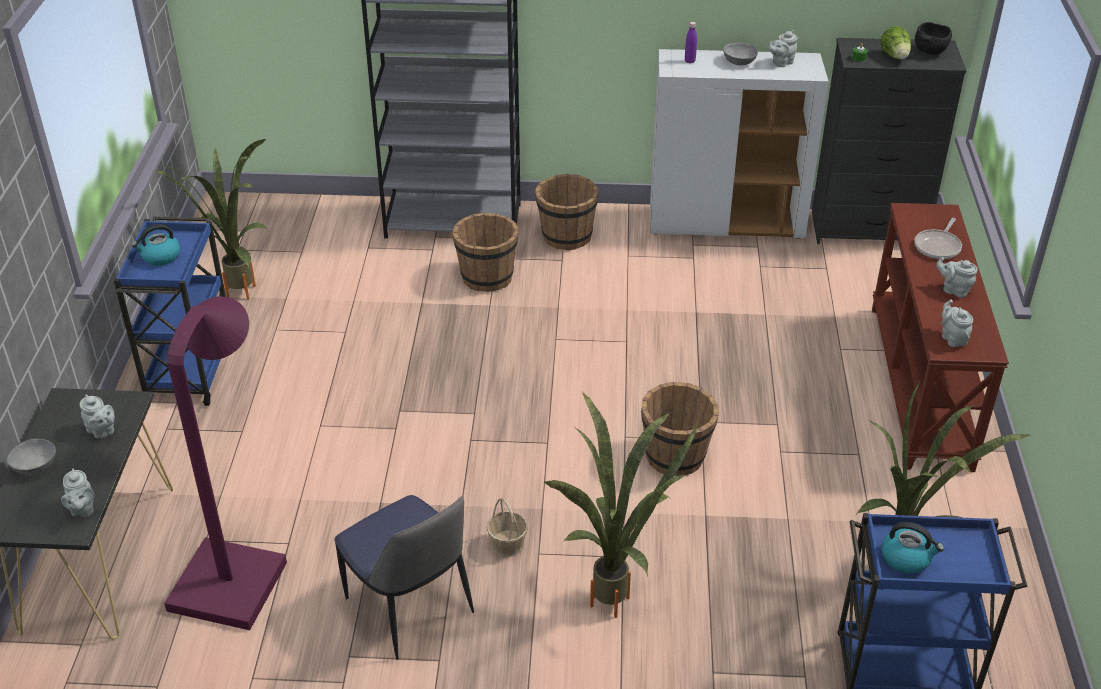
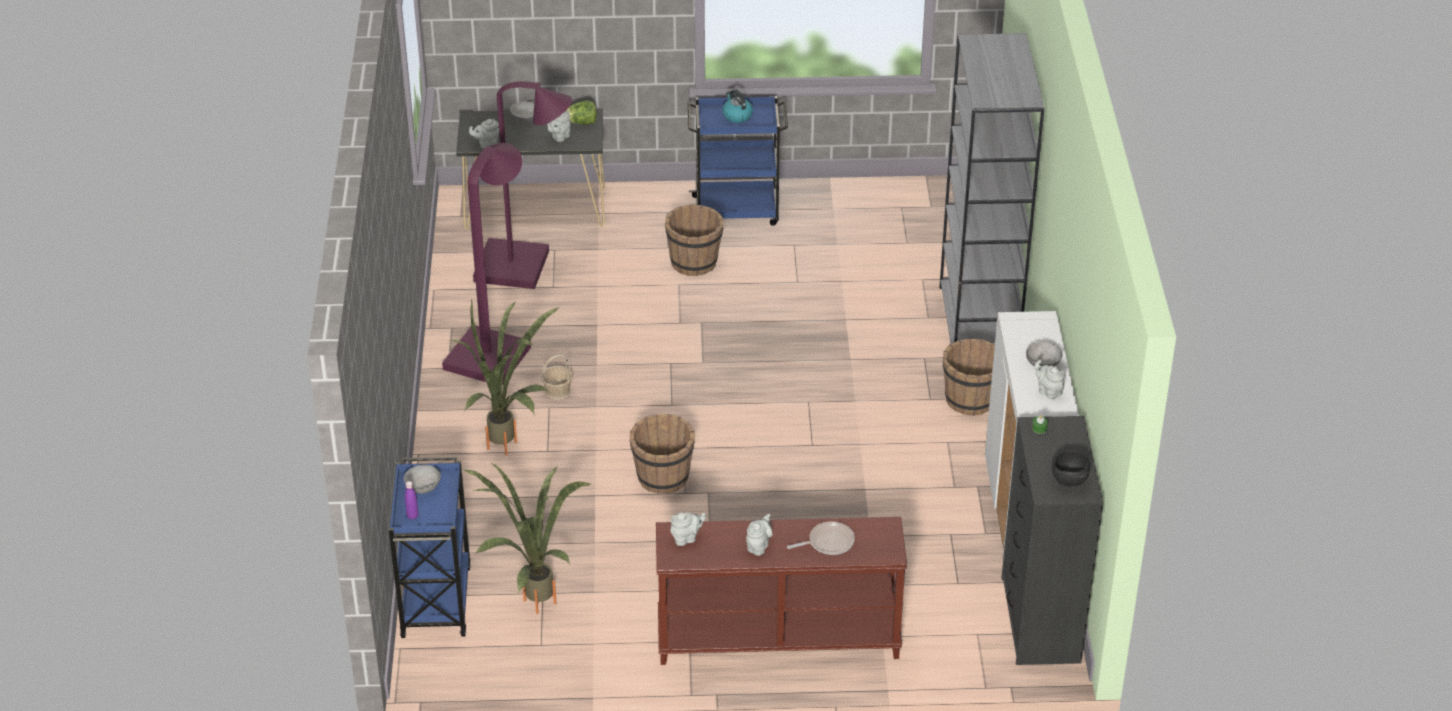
camera: 85 degrees right, 0 degrees up
potted plant [154,139,268,300] -> none
chair [334,495,474,660] -> purple floor lamp [442,143,531,385]
brown bucket [452,213,519,292] -> brown bucket moved to [665,204,724,276]
purple bottle [685,22,697,63] -> purple bottle moved to [405,481,418,520]
lettuce [881,26,911,60] -> lettuce moved to [566,100,597,125]
kettle [881,522,944,574] -> grey bowl [404,464,441,494]
frying pan [914,218,962,259] -> frying pan turned 135 degrees clockwise [787,521,855,555]

